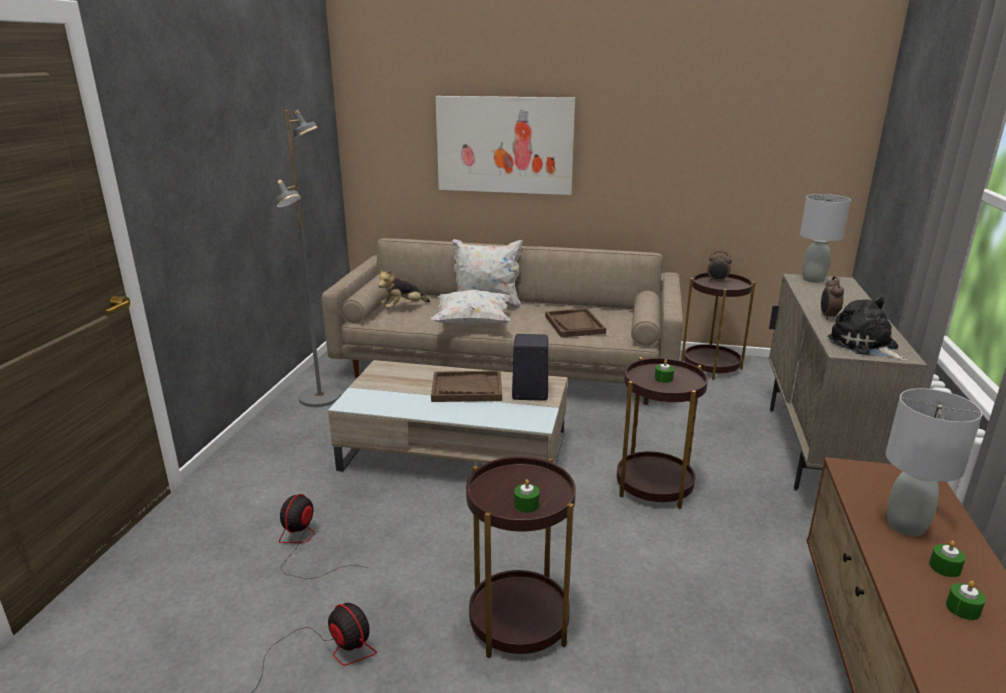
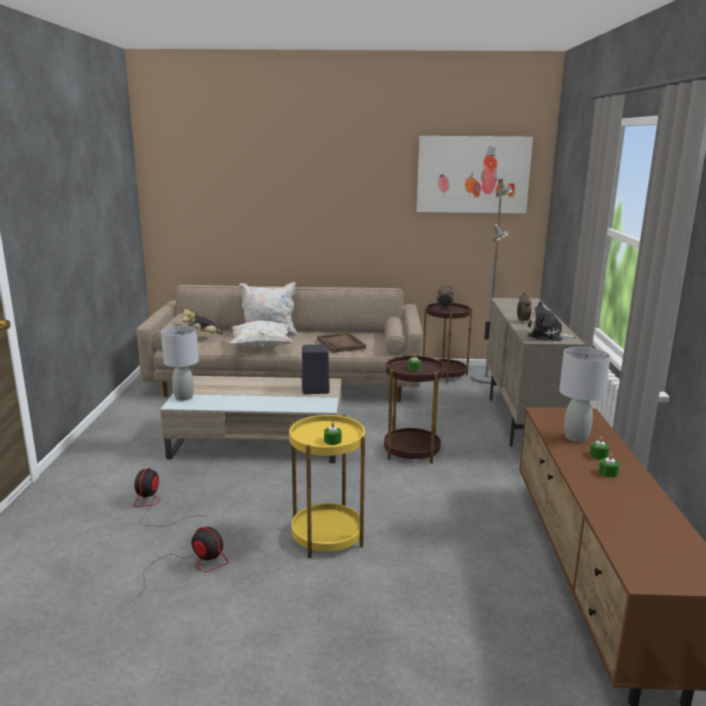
camera: 10 degrees left, 5 degrees down
grey floor lamp [275,110,341,407] -> grey floor lamp moved to [472,178,513,384]
brown tray [431,371,502,402] -> none
picture [435,96,575,195] -> picture moved to [416,136,533,213]
brown side table [466,456,576,659] -> yellow side table [289,414,365,558]
grey table lamp [800,194,851,283] -> grey table lamp moved to [161,326,199,401]
plush toy [828,296,907,361] -> plush toy turned 45 degrees counterclockwise [527,301,577,341]

